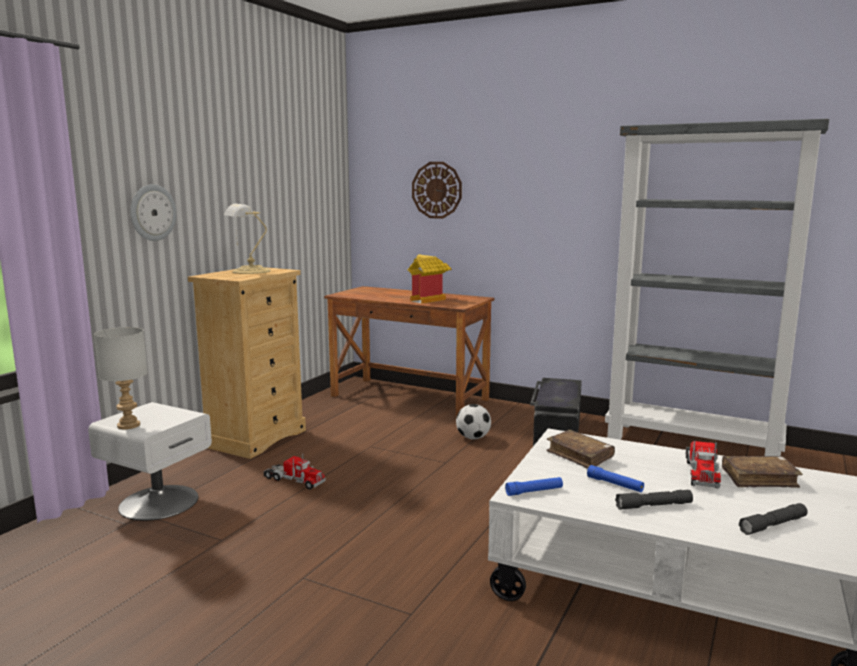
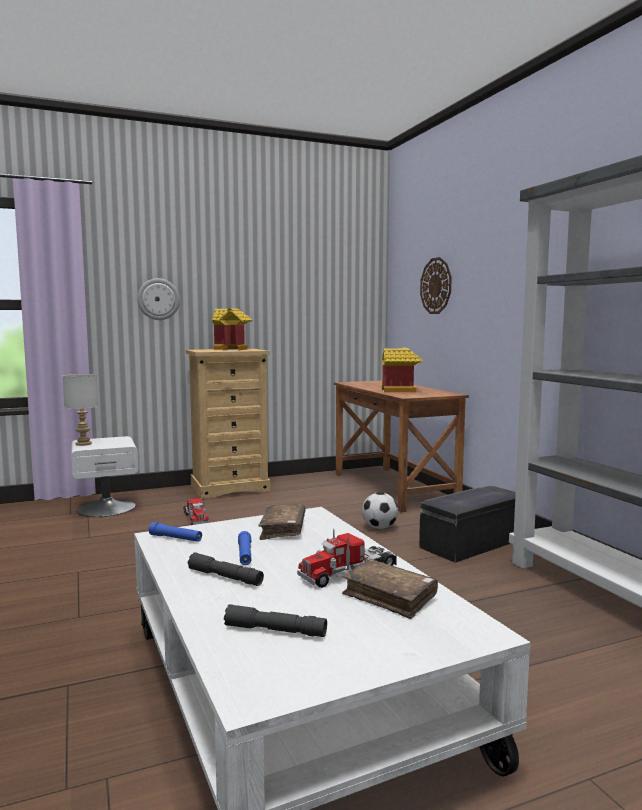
camera: 40 degrees right, 5 degrees down
table lamp [224,204,271,274] -> toy house [212,308,252,351]

